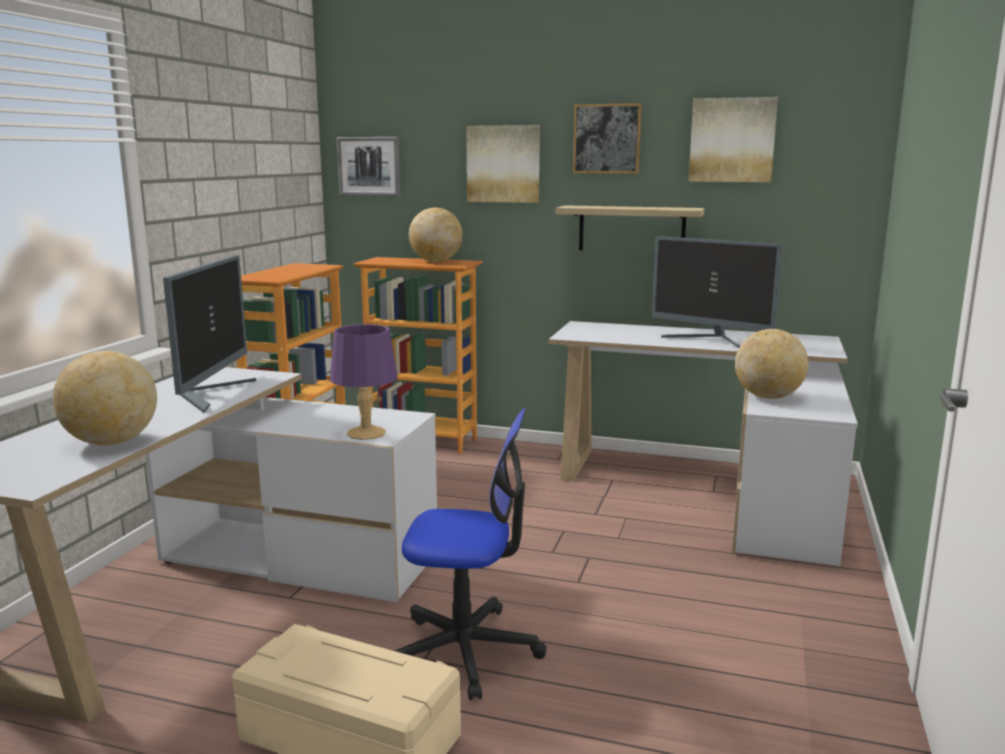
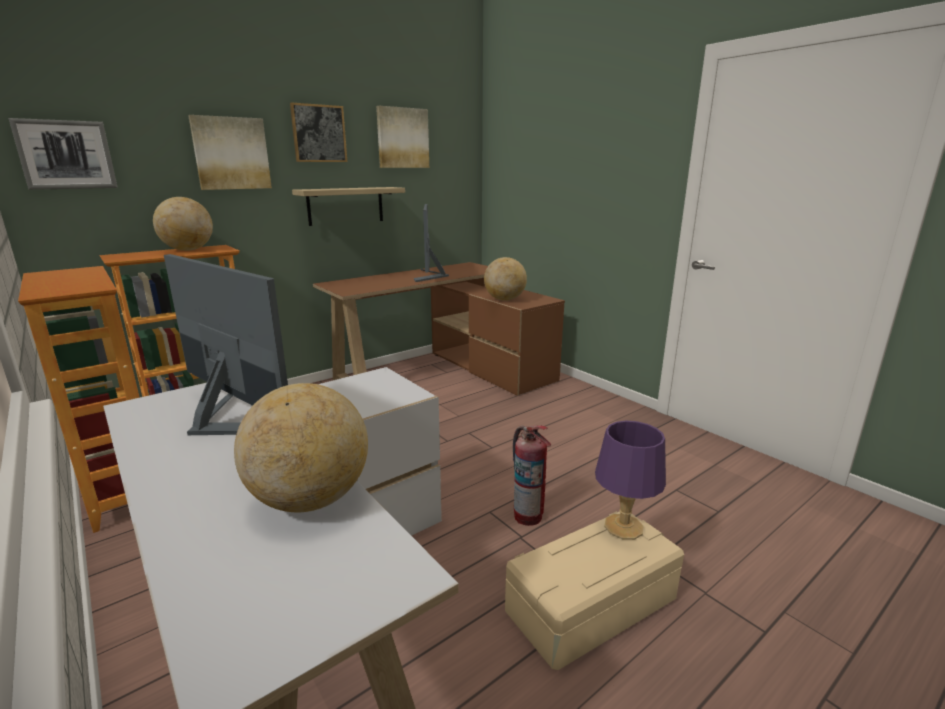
camera: 55 degrees left, 5 degrees up
purple table lamp [330,324,398,440] -> purple table lamp moved to [595,421,666,540]
office chair [394,408,546,700] -> fire extinguisher [513,425,551,526]
white desk [549,321,858,566] -> brown desk [313,262,565,396]
monitor [652,236,783,348] -> monitor turned 105 degrees clockwise [414,204,449,282]

